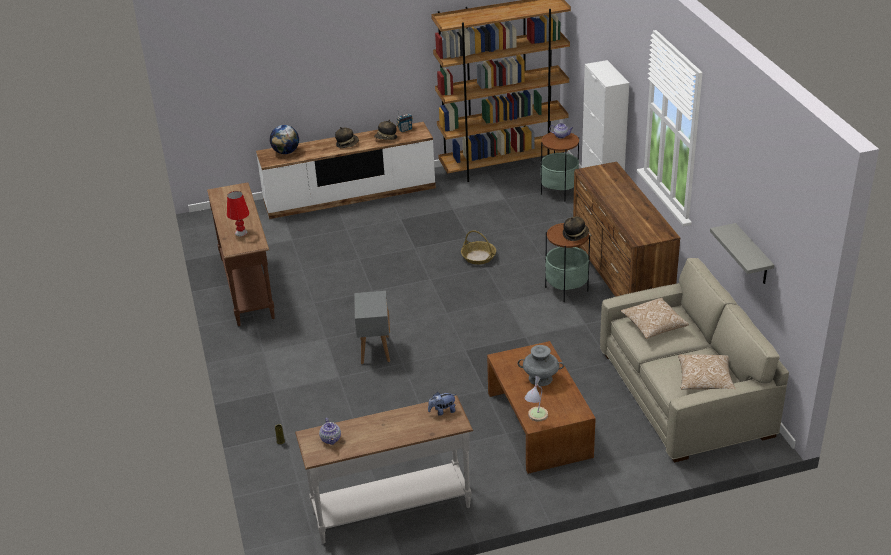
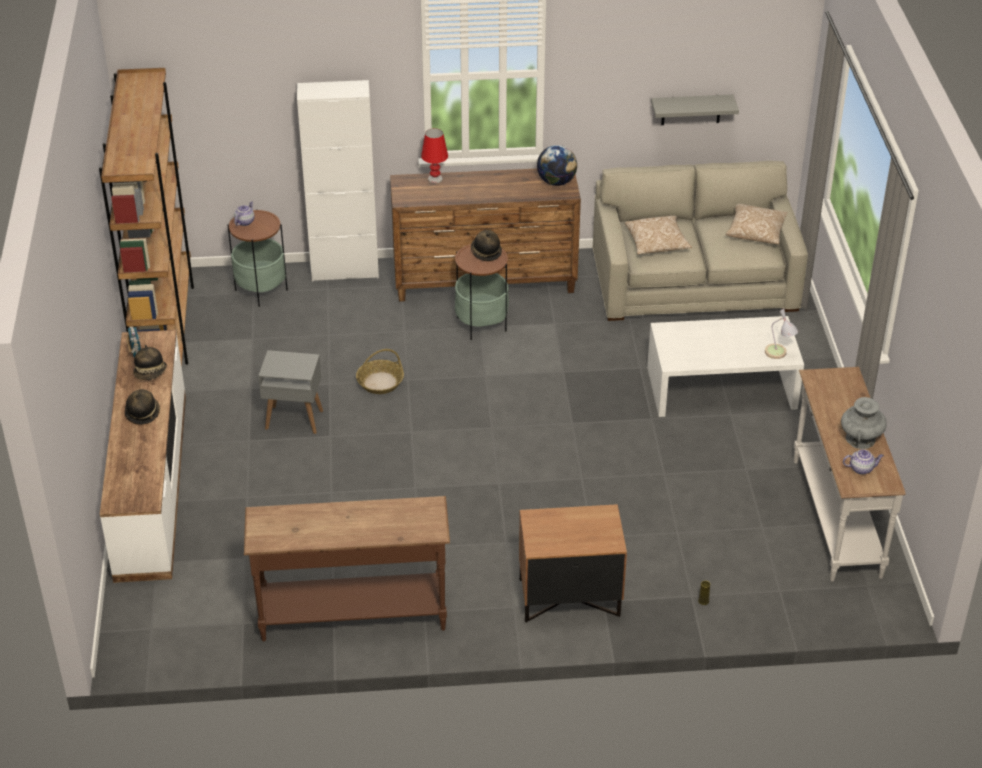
camera: 80 degrees left, 5 degrees up
red table lamp [227,191,249,236] -> red table lamp moved to [421,128,448,183]
globe [270,125,299,154] -> globe moved to [537,145,577,186]
grey side table [354,291,390,364] -> grey side table moved to [258,350,323,434]
plush toy [428,392,456,416] -> none
brown coffee table [487,341,596,474] -> white coffee table [647,316,804,417]
grey vase [518,345,565,386] -> grey vase moved to [841,397,887,449]
none -> brown nightstand [519,504,627,622]

